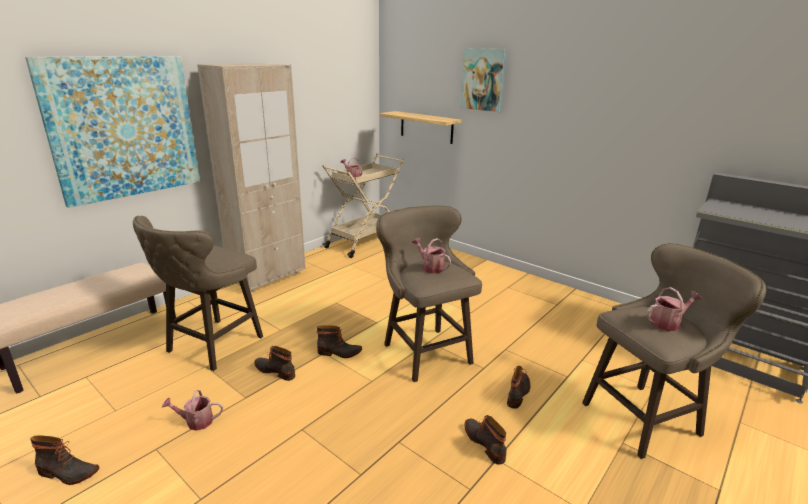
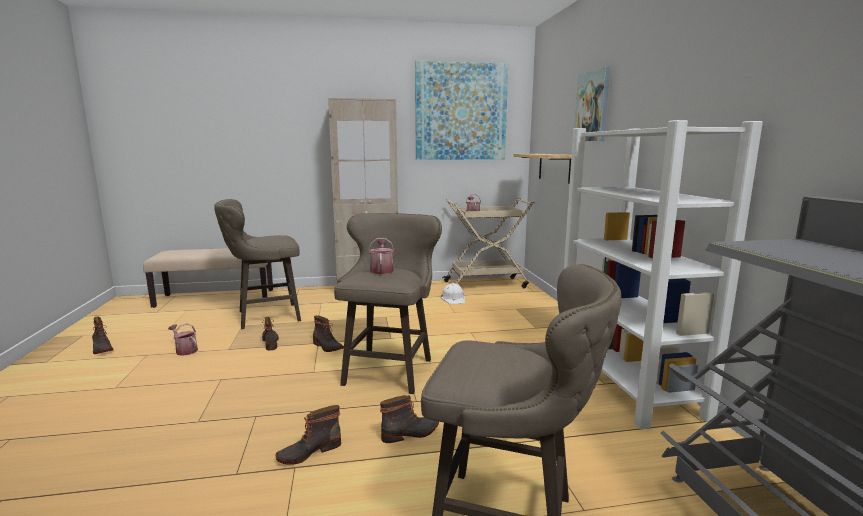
camera: 40 degrees right, 10 degrees down
picture [25,56,200,208] -> picture moved to [415,61,508,160]
boot [464,415,507,465] -> boot turned 135 degrees counterclockwise [276,405,341,465]
watering can [646,287,702,331] -> none
none -> white hard hat [440,283,465,304]
none -> white bookcase [564,120,763,429]

